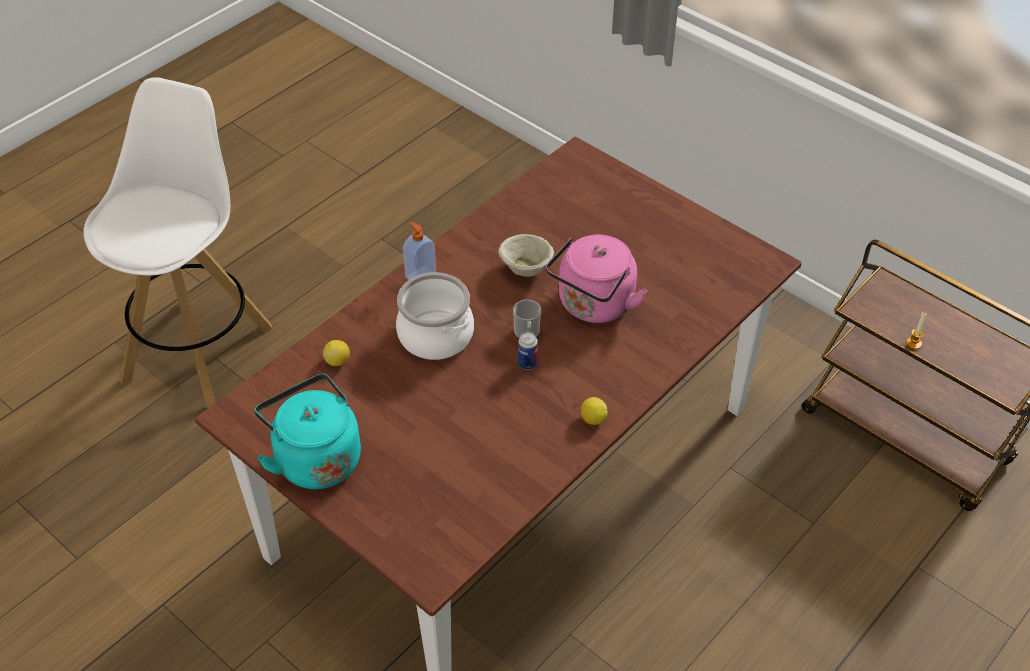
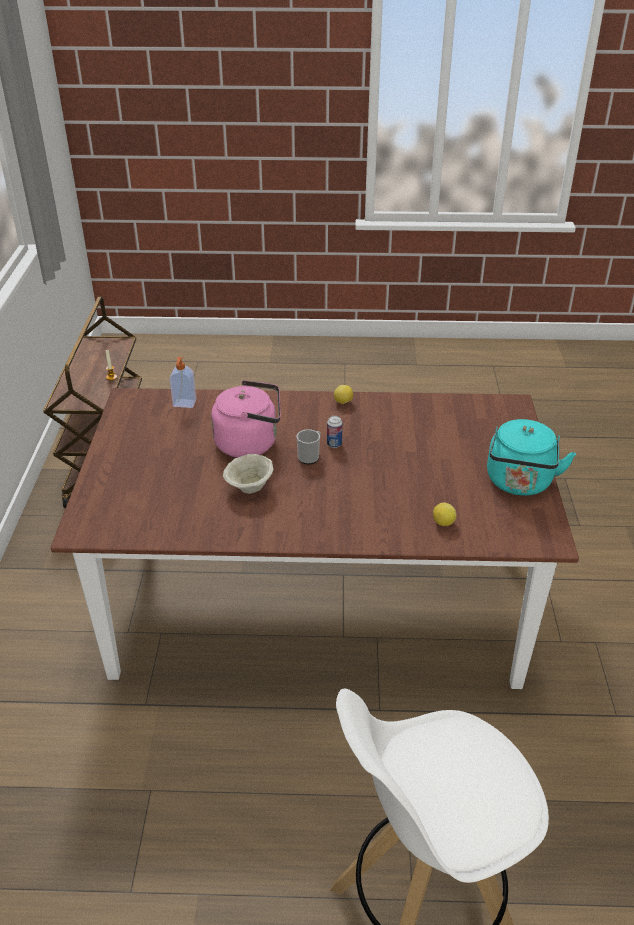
camera: 130 degrees left, 10 degrees down
cooking pot [396,272,474,360] -> none
soap dispenser [403,222,436,280] -> soap dispenser moved to [170,357,196,408]

